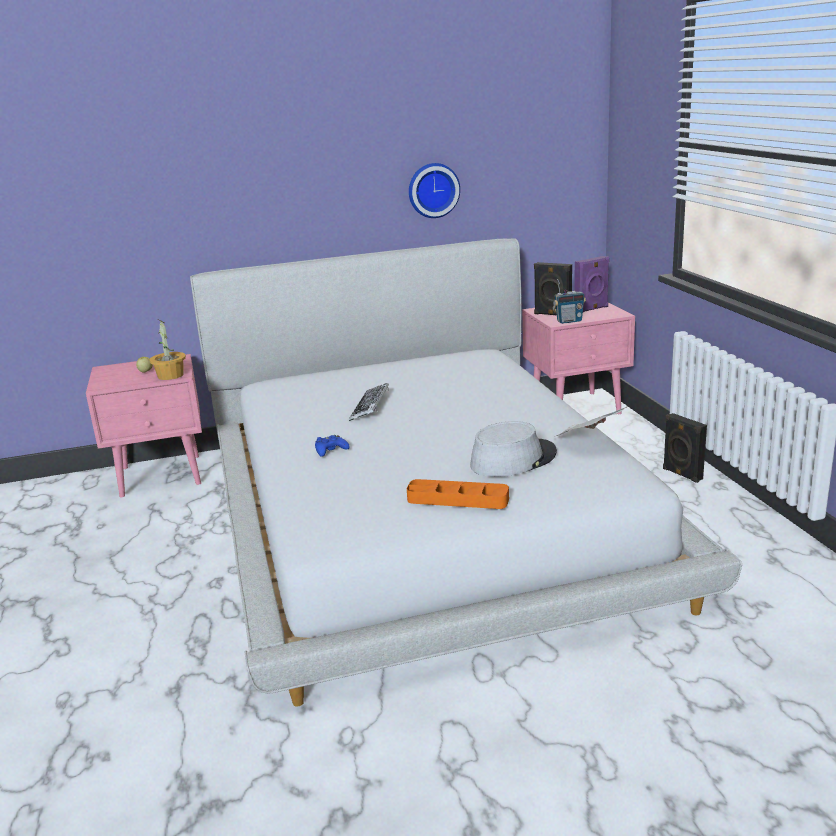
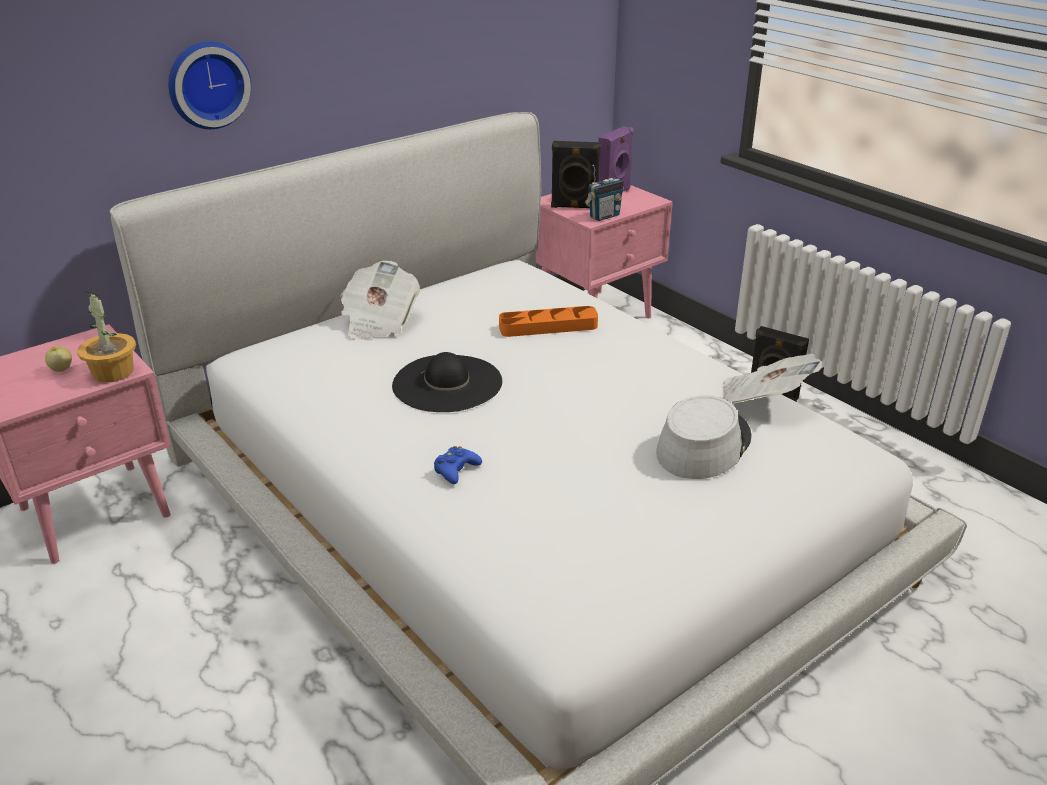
camera: 25 degrees left, 10 degrees up
keyboard [349,383,389,421] -> black hat [392,352,502,412]
orange tray [407,479,509,509] -> orange tray moved to [499,306,598,337]
wall clock [409,163,460,218] -> wall clock moved to [168,41,251,129]
none -> newspaper [340,260,420,340]

